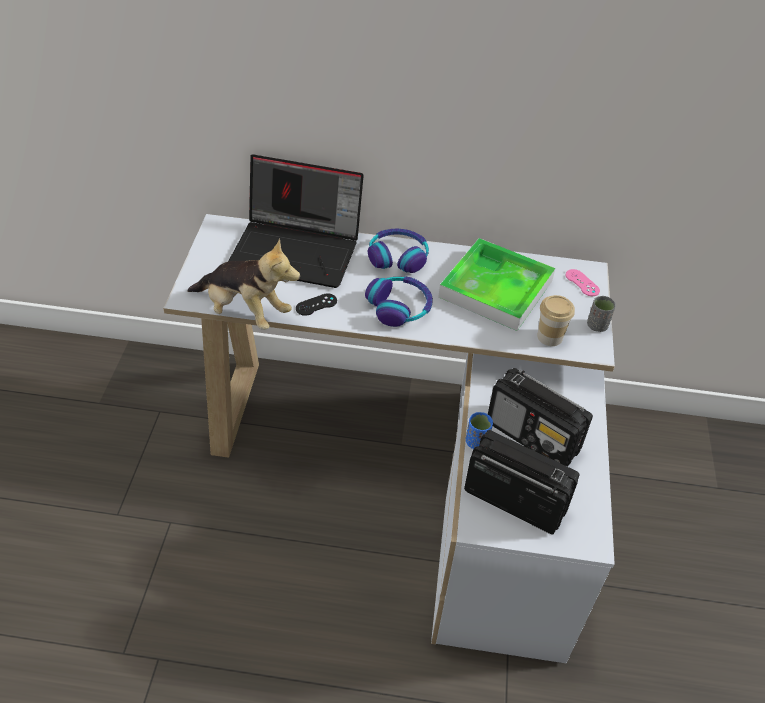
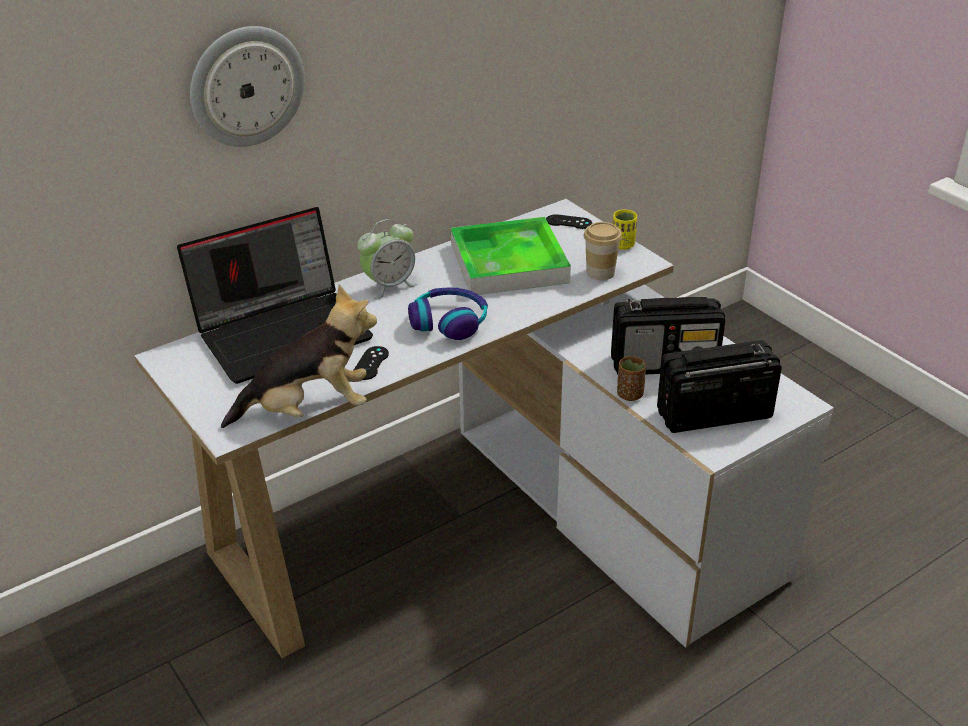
camera: 40 degrees left, 10 degrees down
headphones [368,228,429,273] -> alarm clock [357,219,417,300]
blue cup [466,412,493,449] -> brown cup [617,356,646,401]
pink game controller [566,269,600,296] -> black game controller [546,214,592,229]
grey cup [587,296,616,332] -> yellow cup [613,210,637,250]
none -> wall clock [190,26,305,147]

